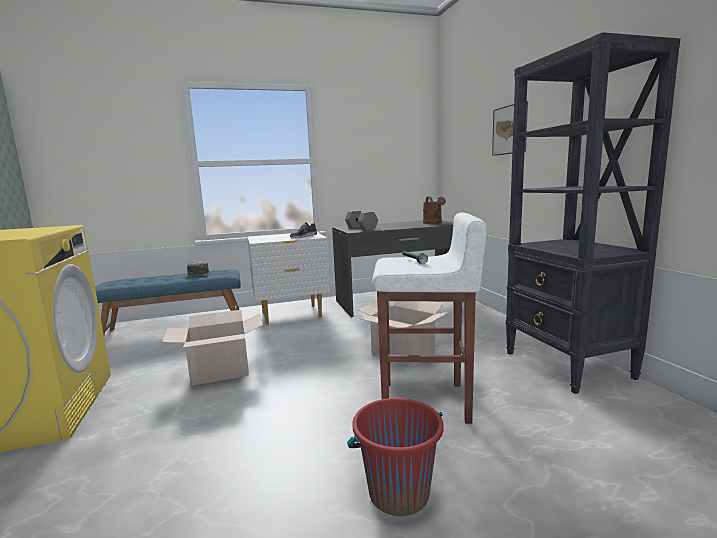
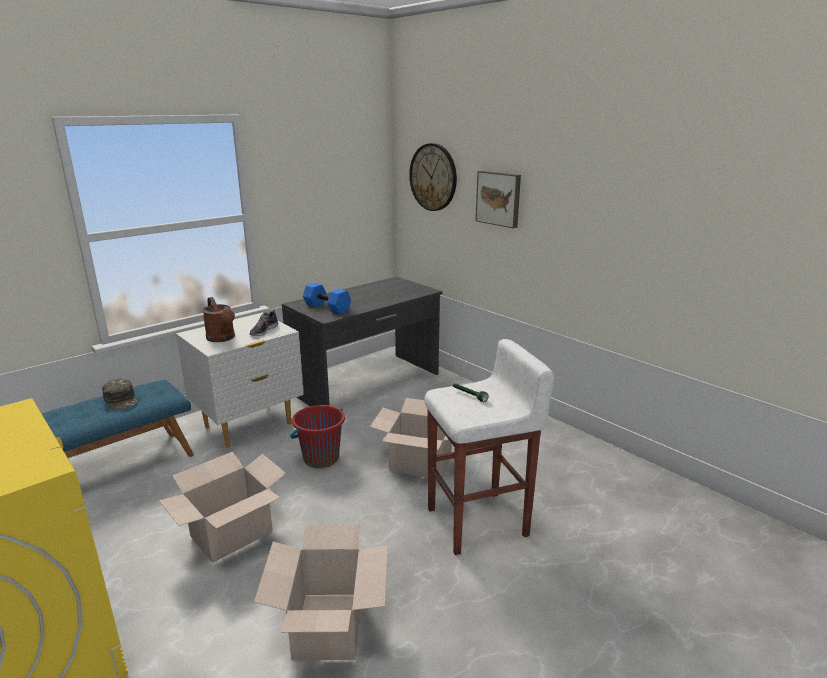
camera: 25 degrees left, 10 degrees up
grey dumbbell [345,210,378,230] -> blue dumbbell [303,283,351,314]
red bucket [347,398,444,516] -> red bucket moved to [290,405,345,468]
brown watering can [423,196,446,224] -> brown watering can moved to [202,297,235,342]
black bookcase [505,32,680,394] -> none
none -> cardboard box [254,524,388,660]
none -> wall clock [409,143,457,211]

